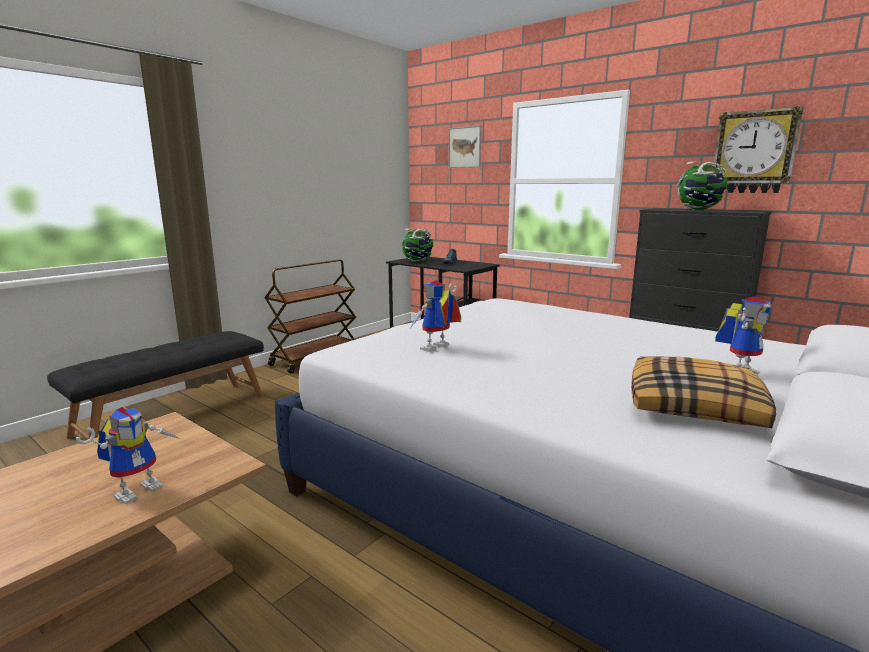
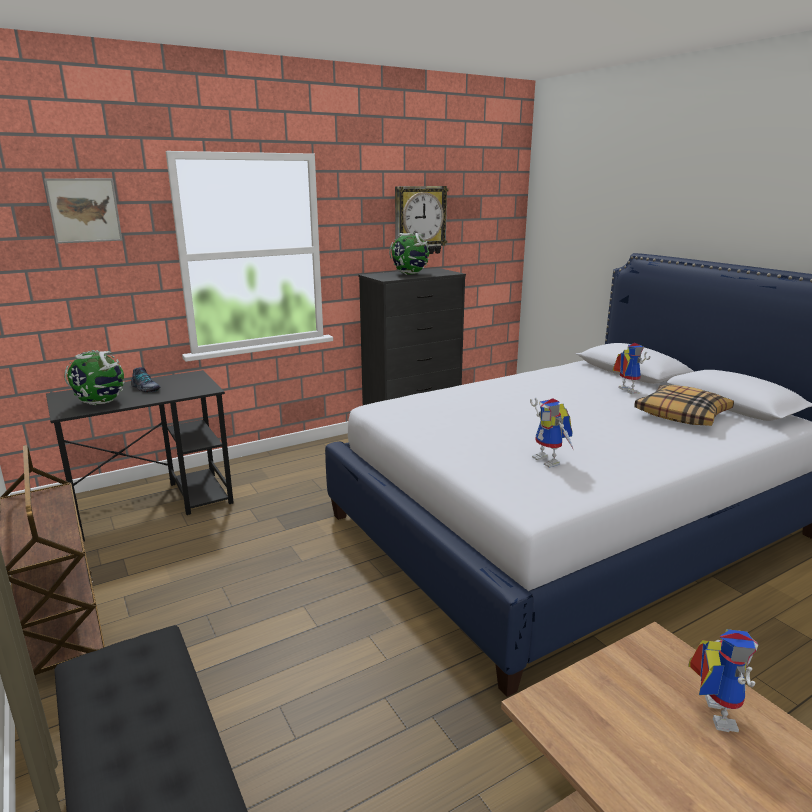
camera: 70 degrees left, 5 degrees up
toy robot [76,407,180,504] -> toy robot turned 45 degrees clockwise [688,629,758,732]

